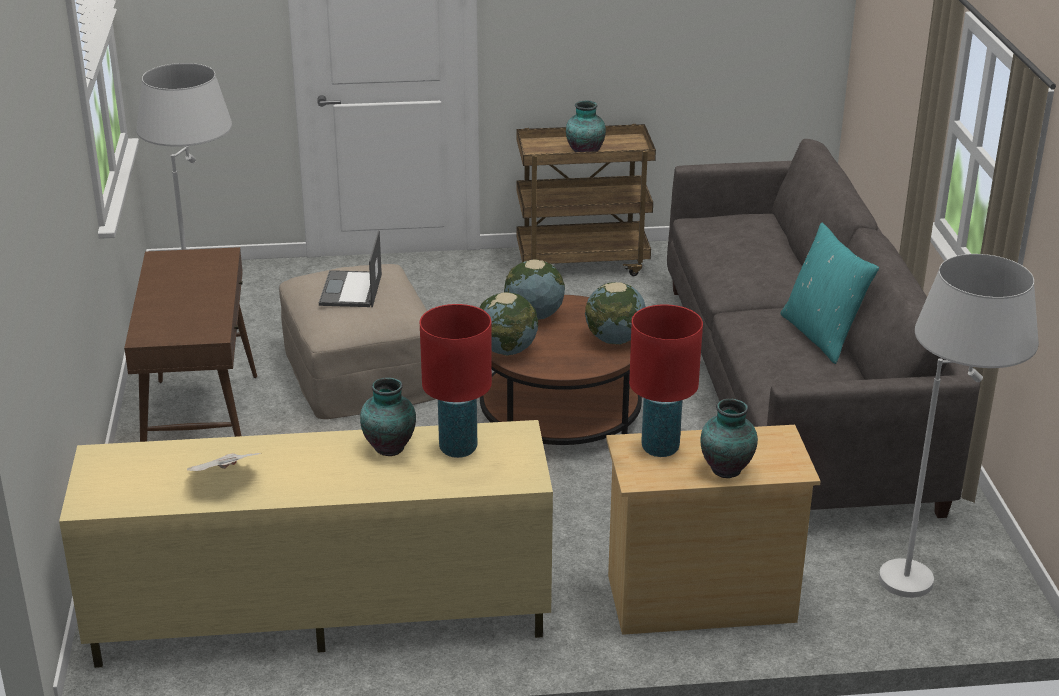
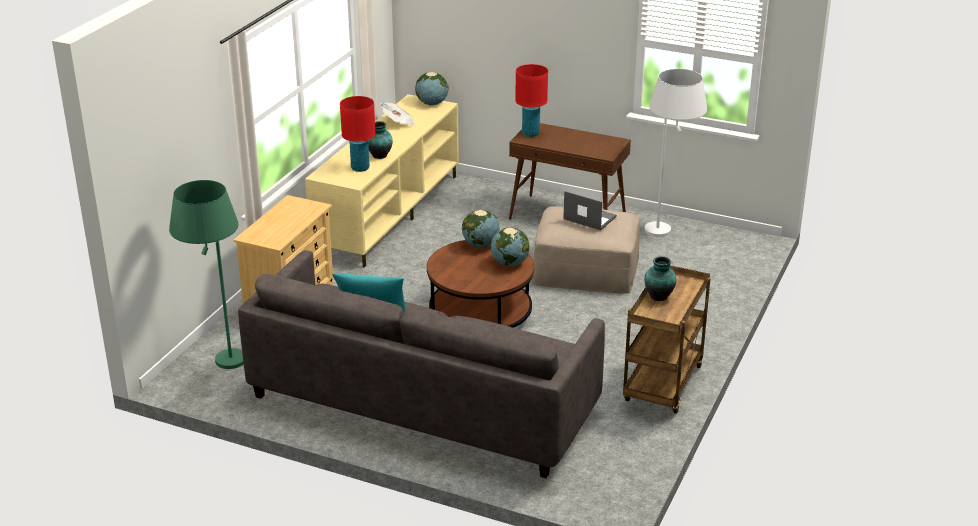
camera: 120 degrees right, 0 degrees up
globe [585,282,646,345] -> globe moved to [415,72,448,105]
red table lamp [629,304,703,457] -> red table lamp moved to [516,64,548,137]
vase [700,399,758,478] -> none
white floor lamp [879,254,1039,598] -> green floor lamp [169,180,244,369]

